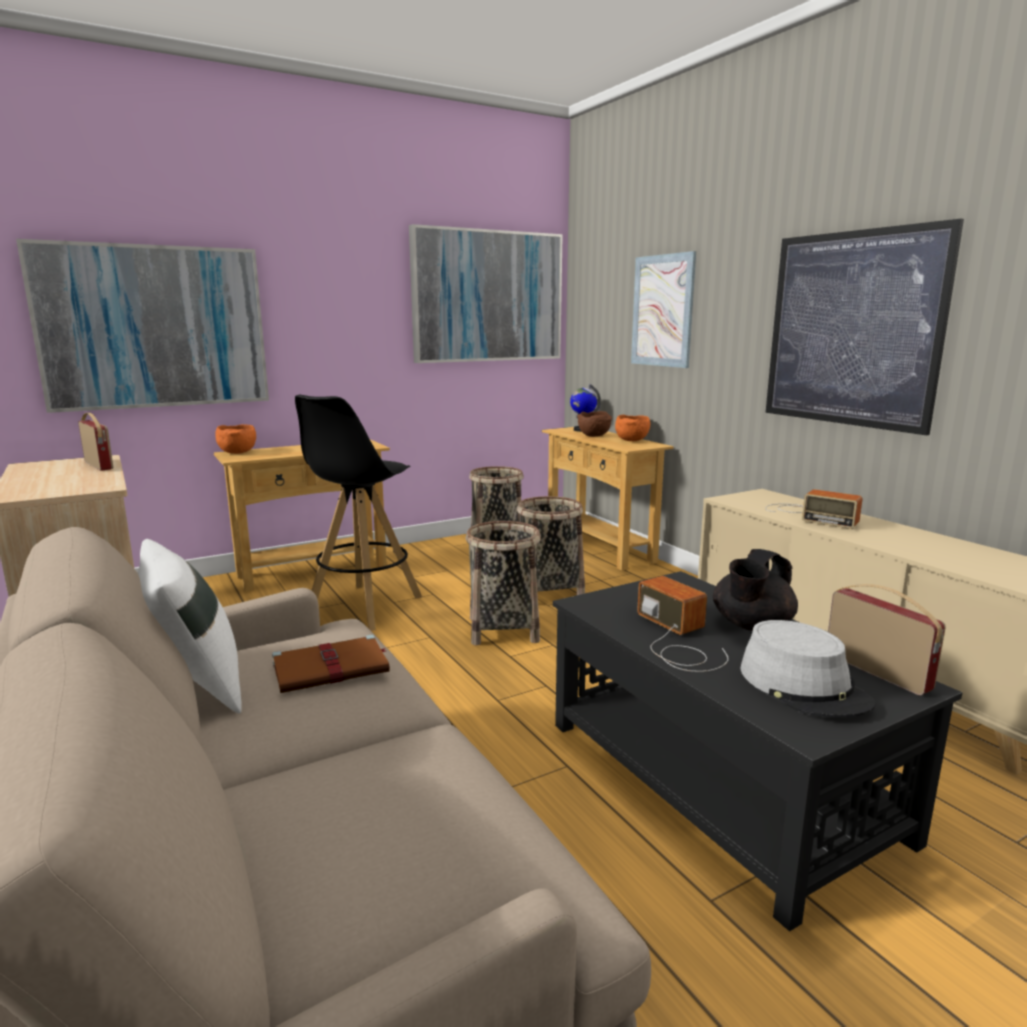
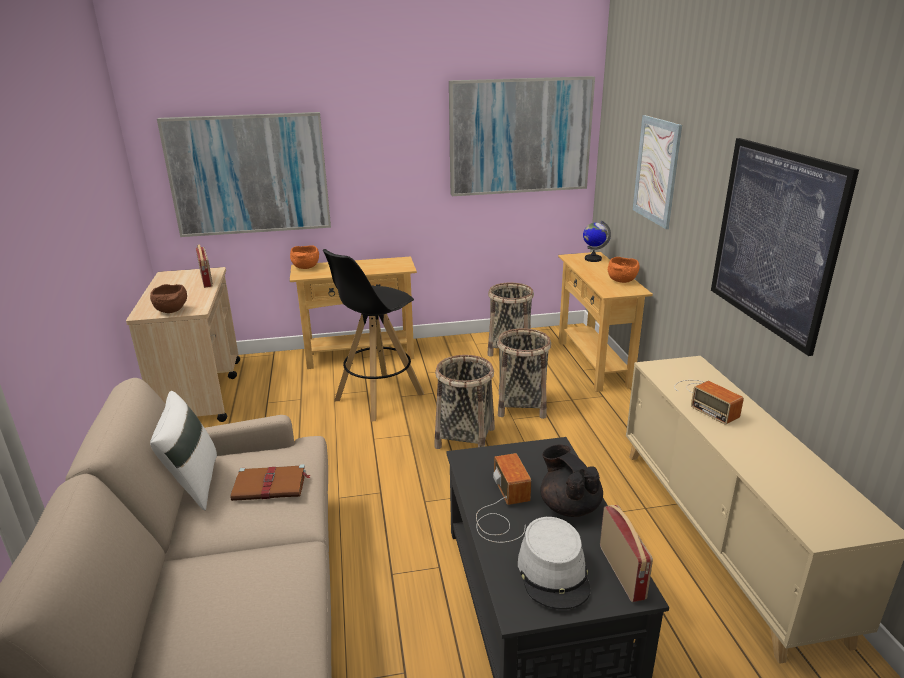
camera: 20 degrees right, 10 degrees up
brown bowl [577,411,612,437] -> brown bowl moved to [150,284,187,313]
black teapot [713,549,798,631] -> black teapot turned 90 degrees clockwise [540,445,603,517]

